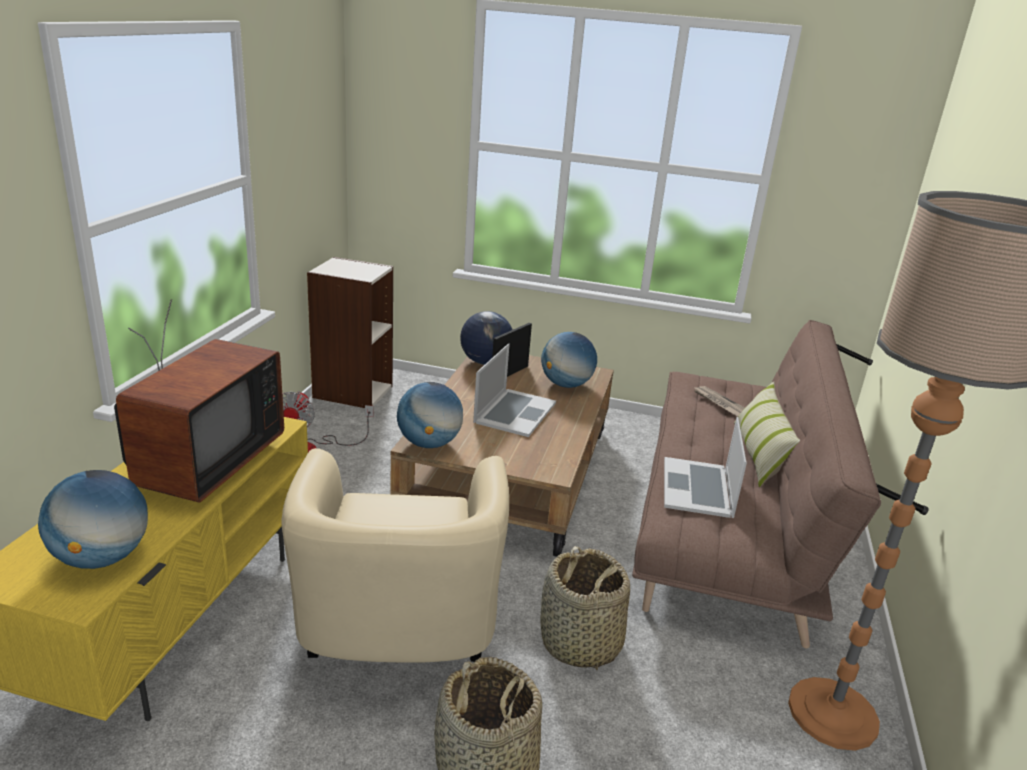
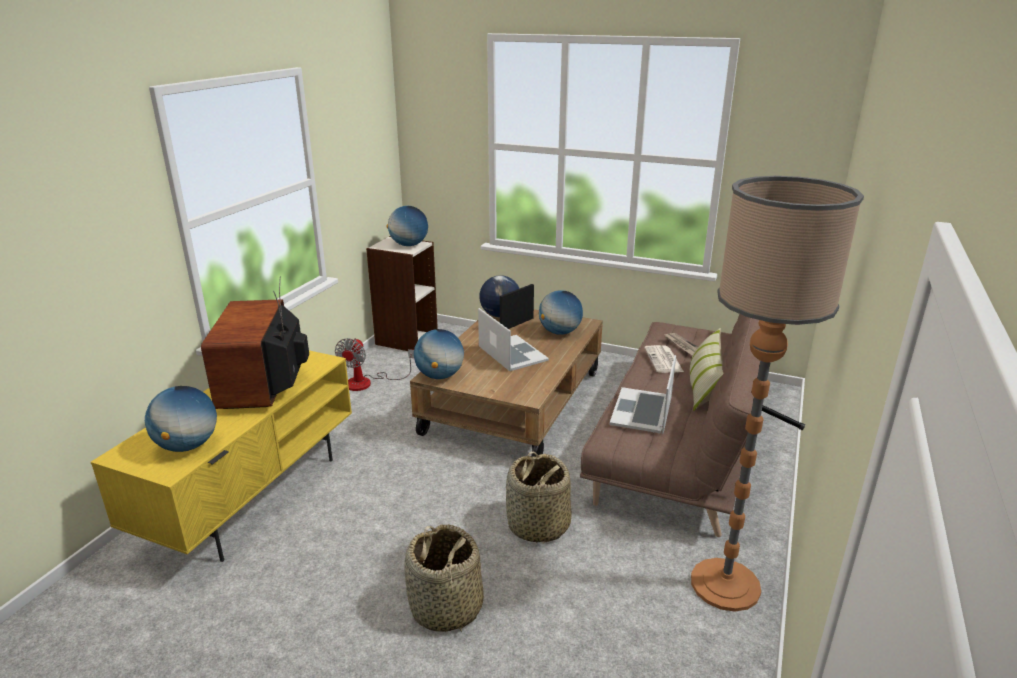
camera: 10 degrees right, 0 degrees up
television [114,299,284,502] -> television turned 150 degrees clockwise [201,277,309,409]
beige armchair [281,448,509,663] -> none
laptop [473,343,556,437] -> laptop turned 60 degrees counterclockwise [478,308,549,371]
none -> globe [387,206,428,246]
none -> newspaper [644,345,684,373]

